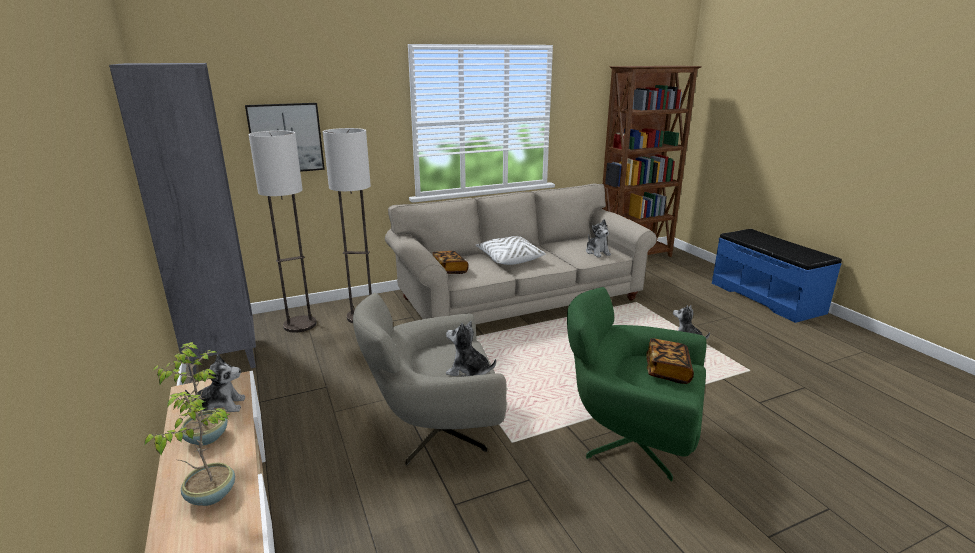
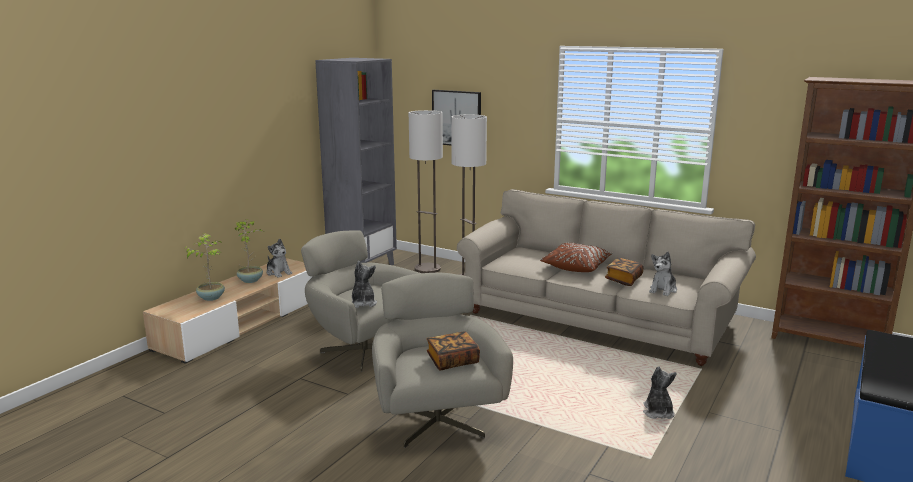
camera: 55 degrees right, 5 degrees down
book [433,251,469,274] -> book moved to [605,258,643,286]
white pillow [476,236,546,265] -> brown pillow [540,243,613,272]
green armchair [567,287,706,482] -> grey armchair [372,273,513,448]

